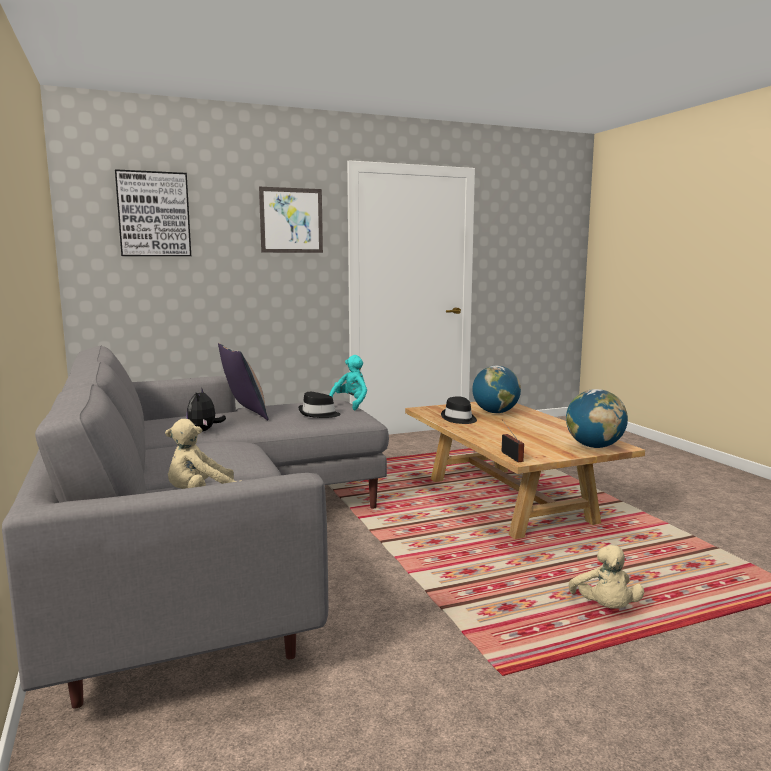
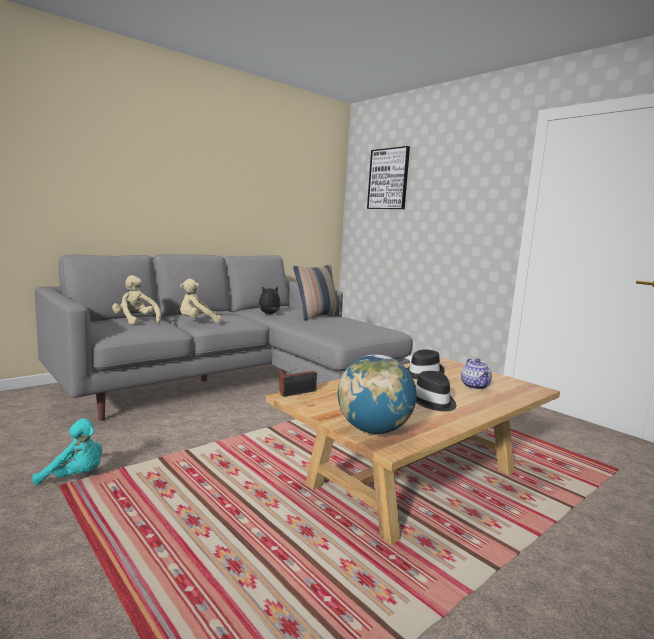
camera: 70 degrees right, 0 degrees up
picture [259,187,323,253] -> none
black hat [298,392,341,418] -> black hat moved to [415,371,457,411]
turquoise plush toy [329,355,367,410] -> turquoise plush toy moved to [32,418,102,486]
globe [472,366,521,413] -> teapot [461,358,492,390]
beige plush toy [568,545,644,609] -> beige plush toy moved to [180,279,221,323]

